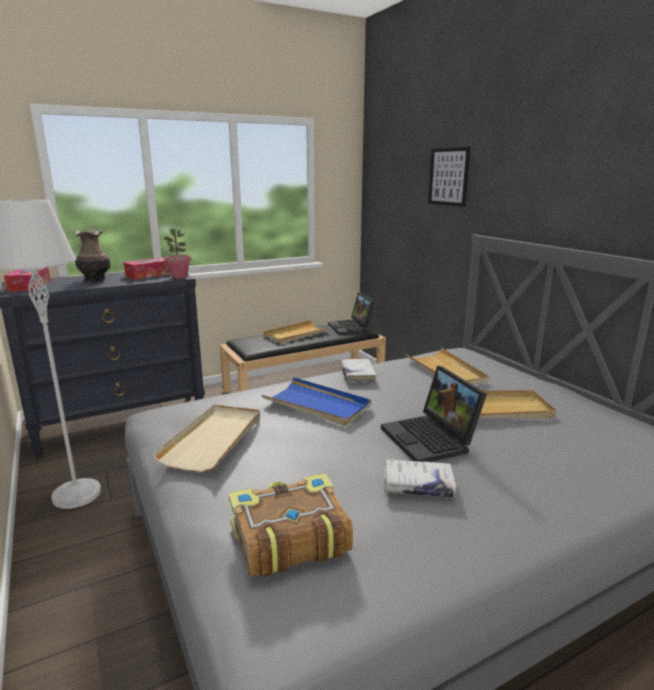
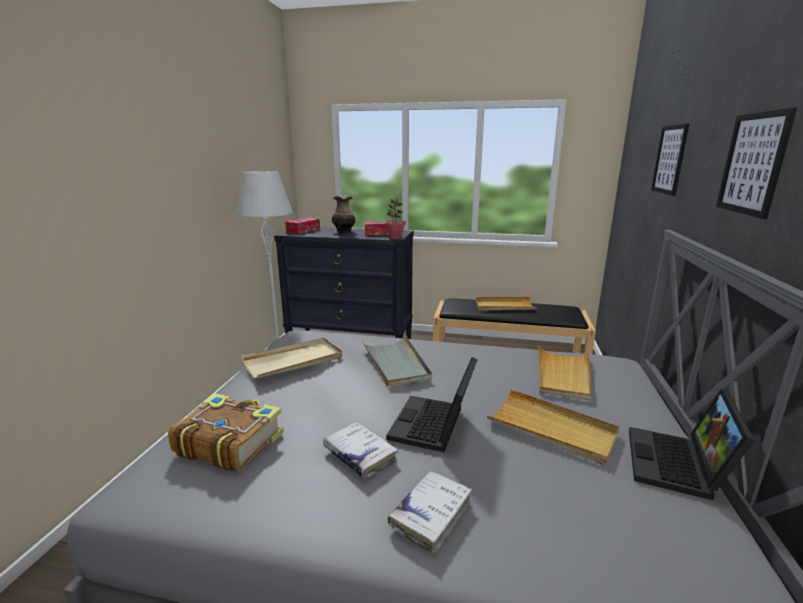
camera: 40 degrees right, 0 degrees up
blue tray [262,377,372,426] -> grey tray [362,336,432,386]
laptop [328,293,375,335] -> laptop moved to [629,389,755,500]
white book [341,359,377,384] -> white book moved to [388,471,472,554]
none -> picture [716,108,797,219]

